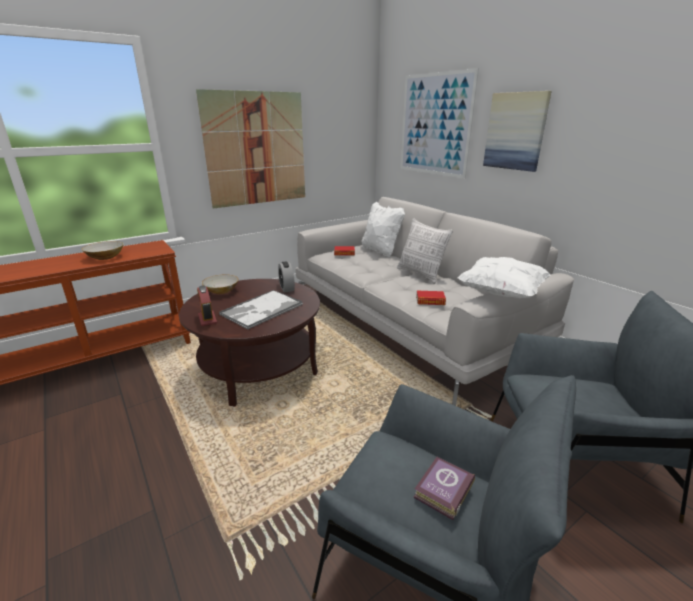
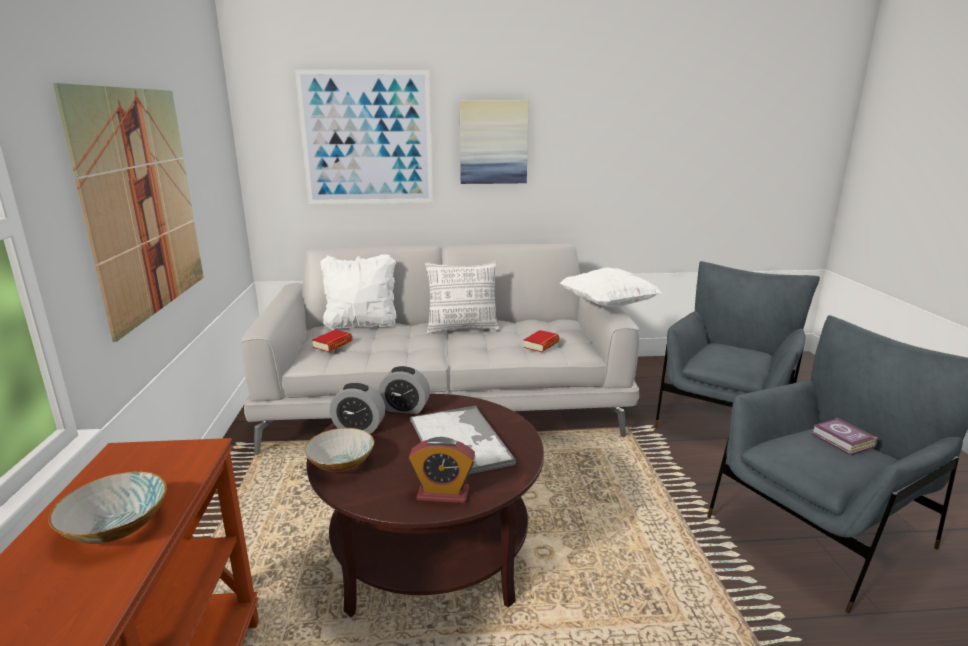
camera: 60 degrees left, 5 degrees down
none -> alarm clock [330,383,385,434]

